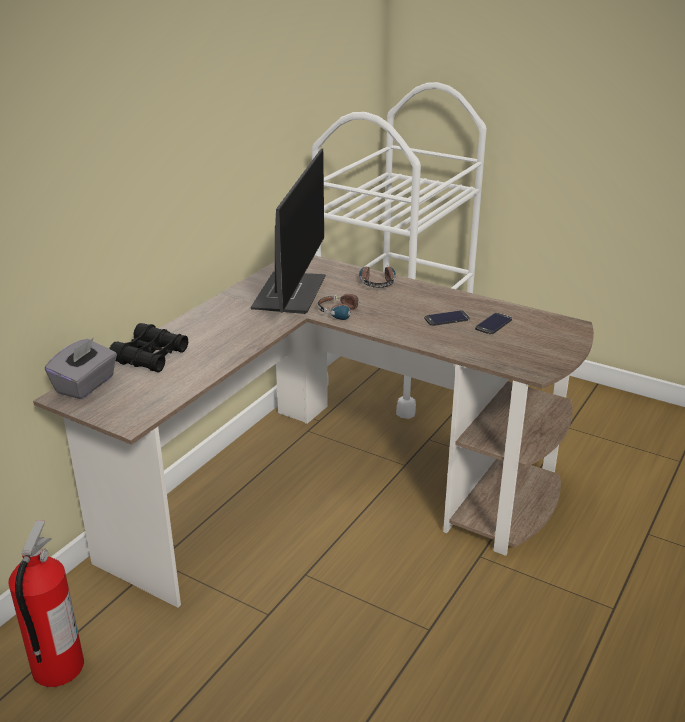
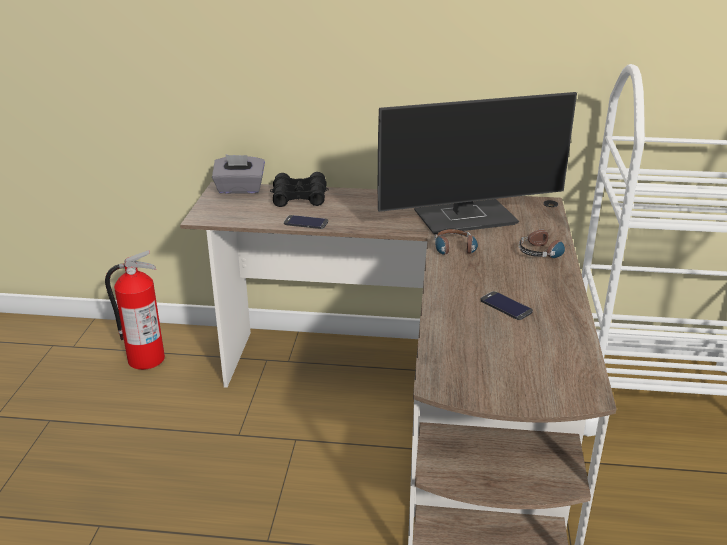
camera: 65 degrees right, 0 degrees up
phone [475,313,512,334] -> phone moved to [284,215,328,229]

